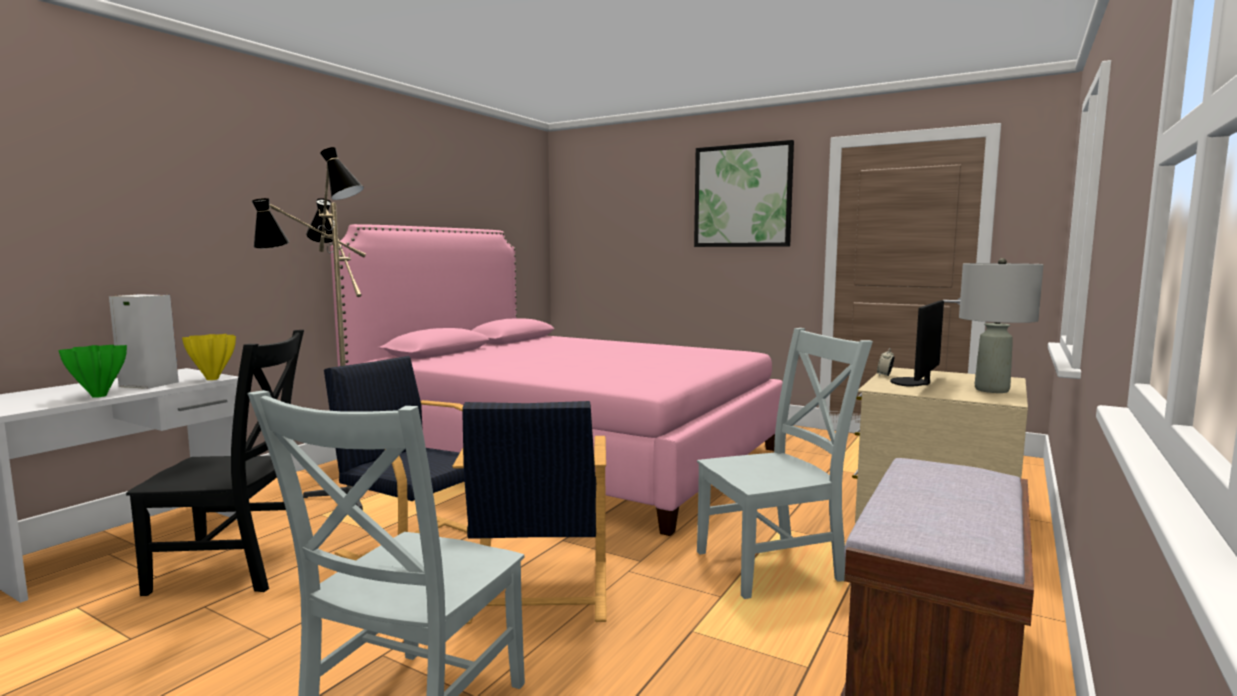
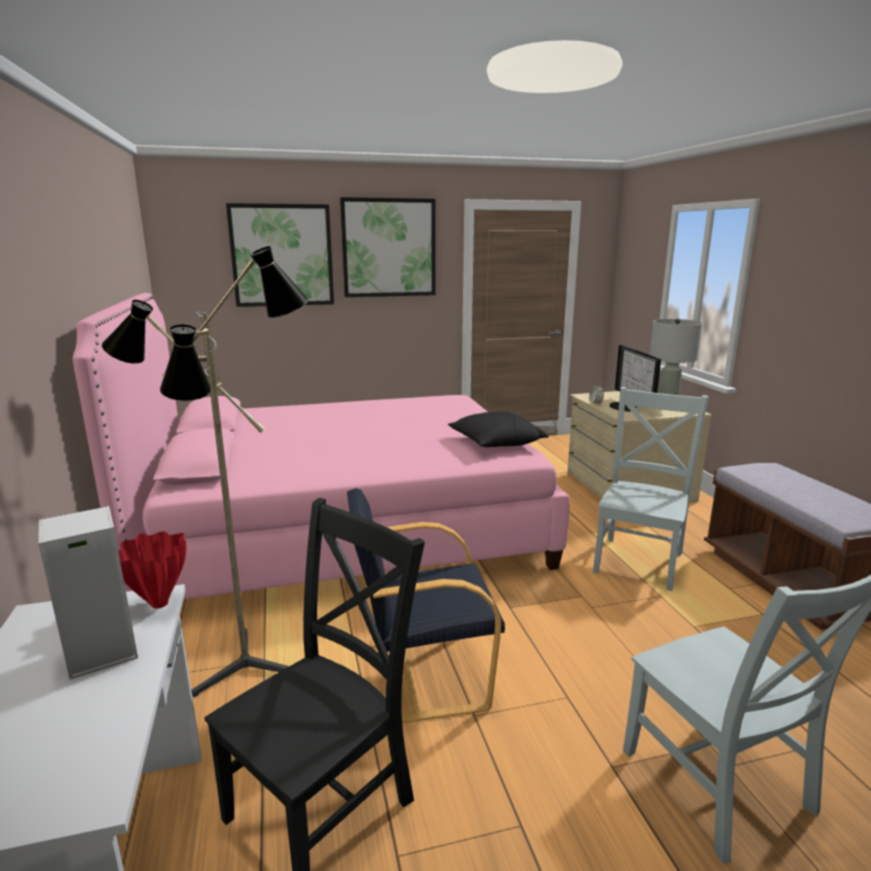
camera: 45 degrees left, 10 degrees up
green vase [58,345,127,398] -> none
yellow vase [182,334,236,380] -> red vase [118,531,186,609]
black armchair [453,401,607,624] -> none
none -> picture [226,203,334,307]
none -> black pillow [448,411,549,447]

